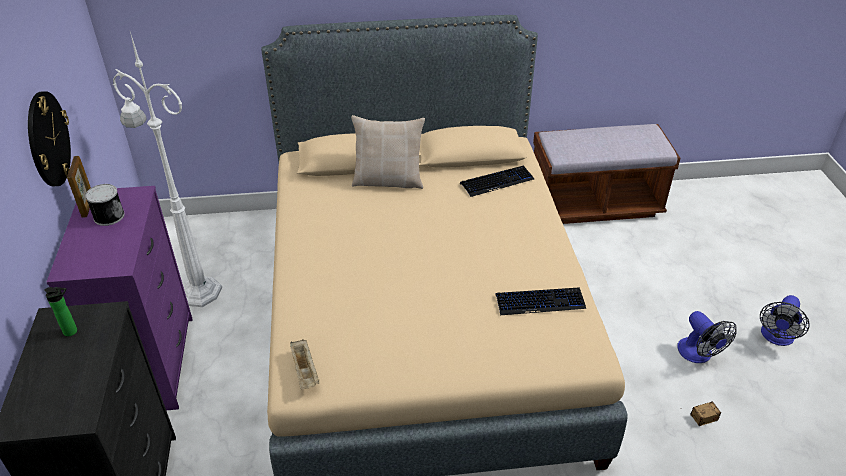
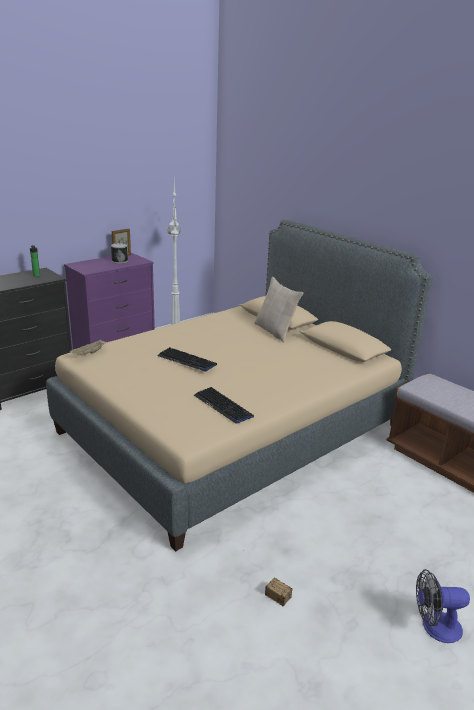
camera: 55 degrees right, 15 degrees down
wall clock [28,91,71,186] -> none
keyboard [460,166,534,197] -> keyboard moved to [157,347,217,372]
fan [677,311,737,363] -> none

